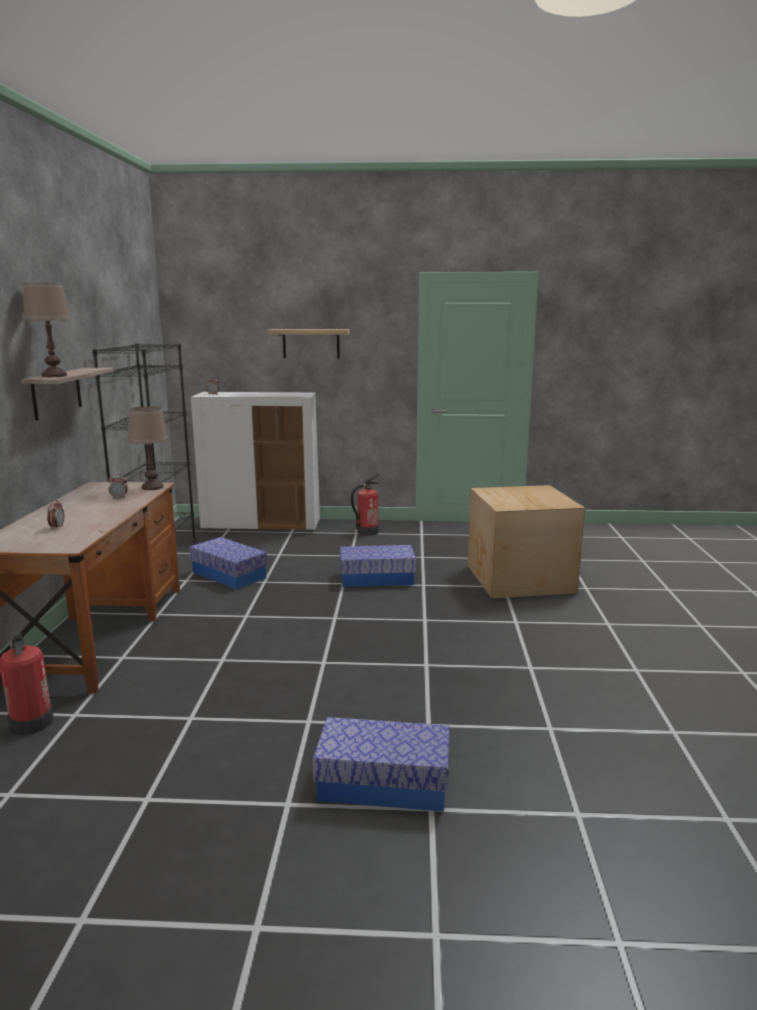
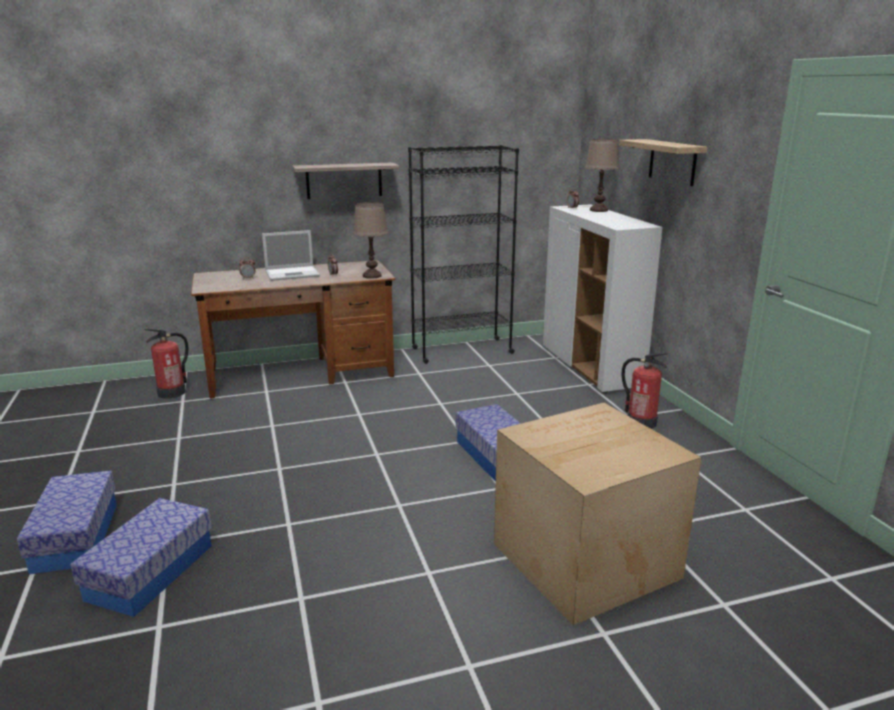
camera: 70 degrees right, 5 degrees up
brown table lamp [23,283,71,377] -> brown table lamp moved to [585,139,619,212]
storage box [189,537,267,590] -> storage box moved to [71,498,212,617]
none -> laptop [262,230,320,281]

